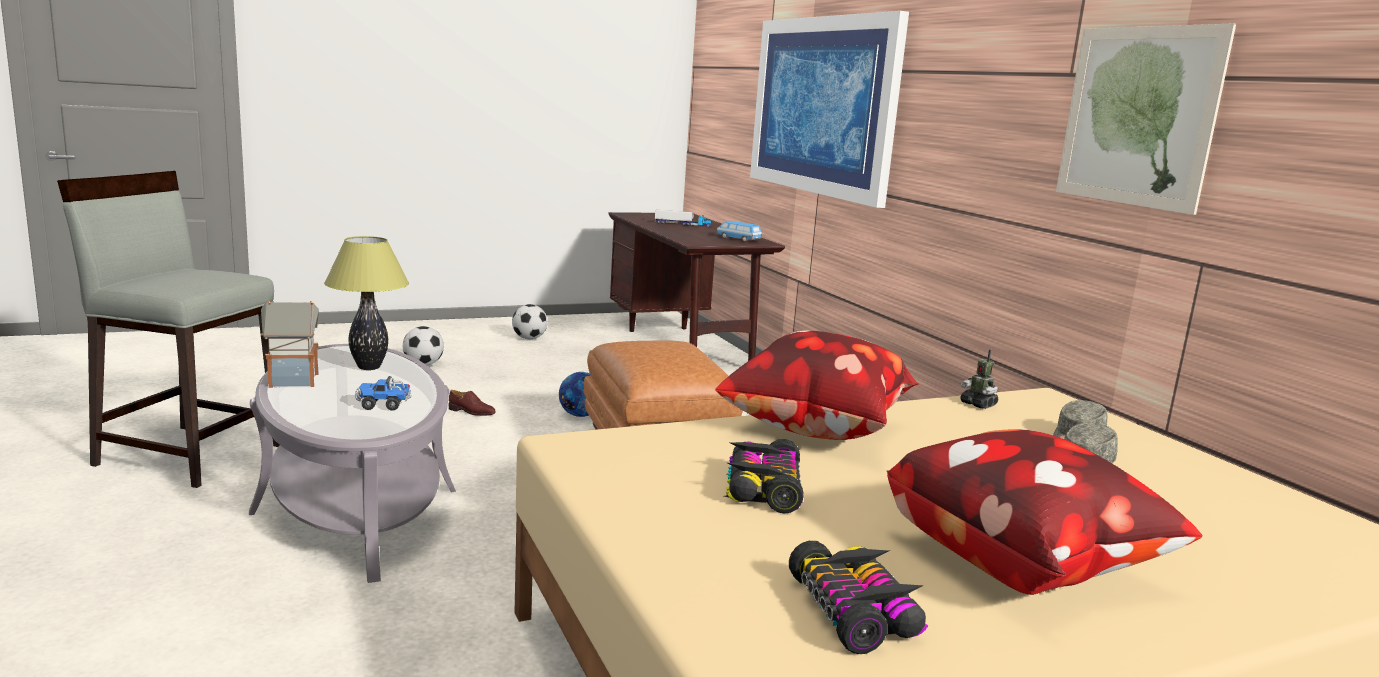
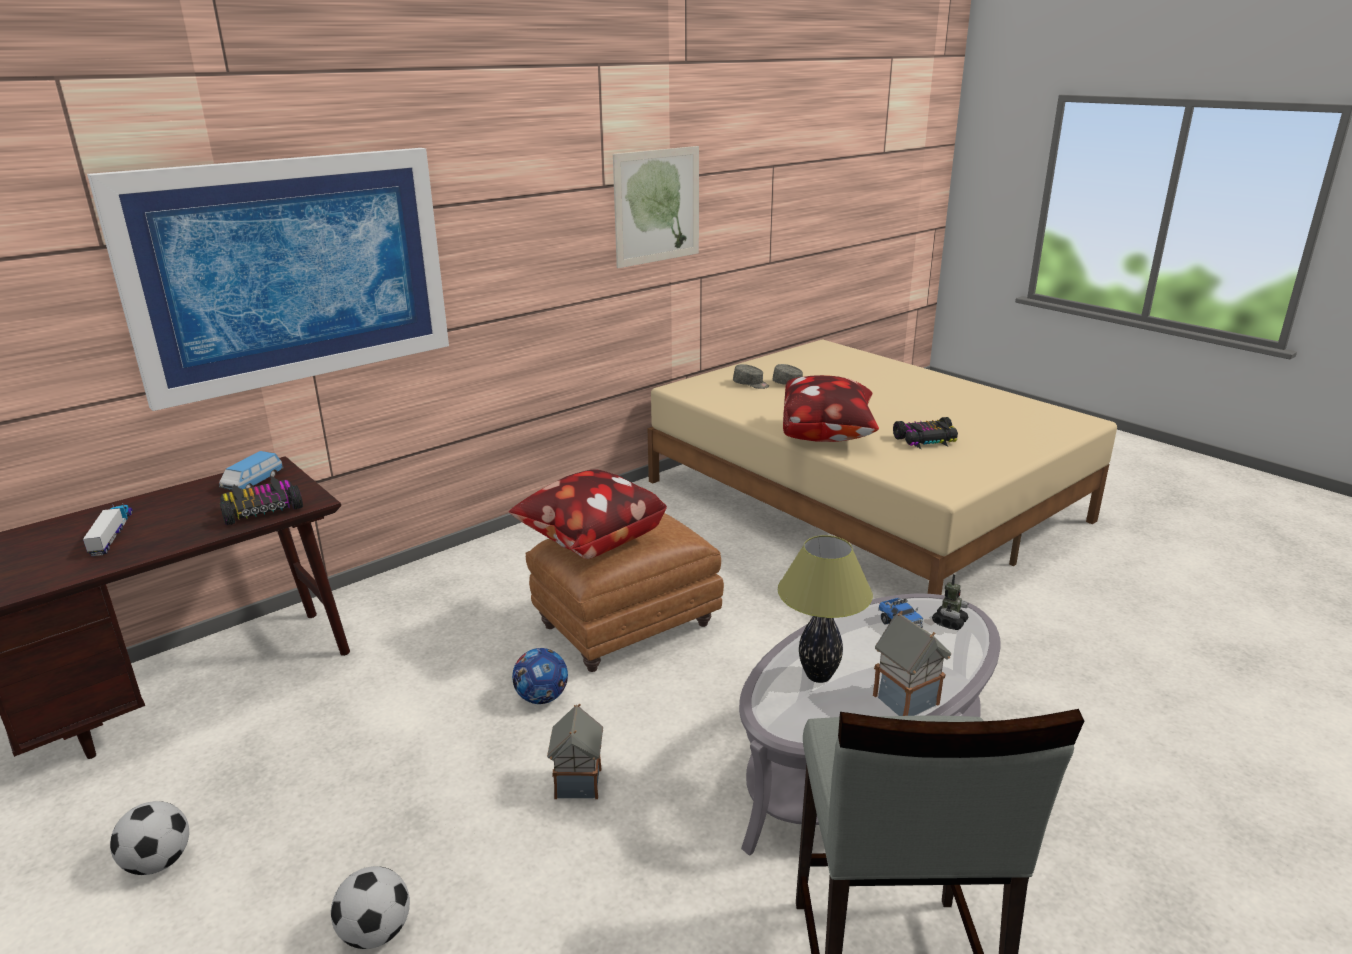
camera: 105 degrees left, 10 degrees up
brown shoe [449,390,496,416] -> toy house [547,704,603,799]
toy car [789,541,928,654] -> toy car moved to [220,476,303,525]
pillow [887,429,1203,595] -> pillow moved to [509,470,667,559]
toy robot [960,349,998,409] -> toy robot moved to [932,574,968,630]

